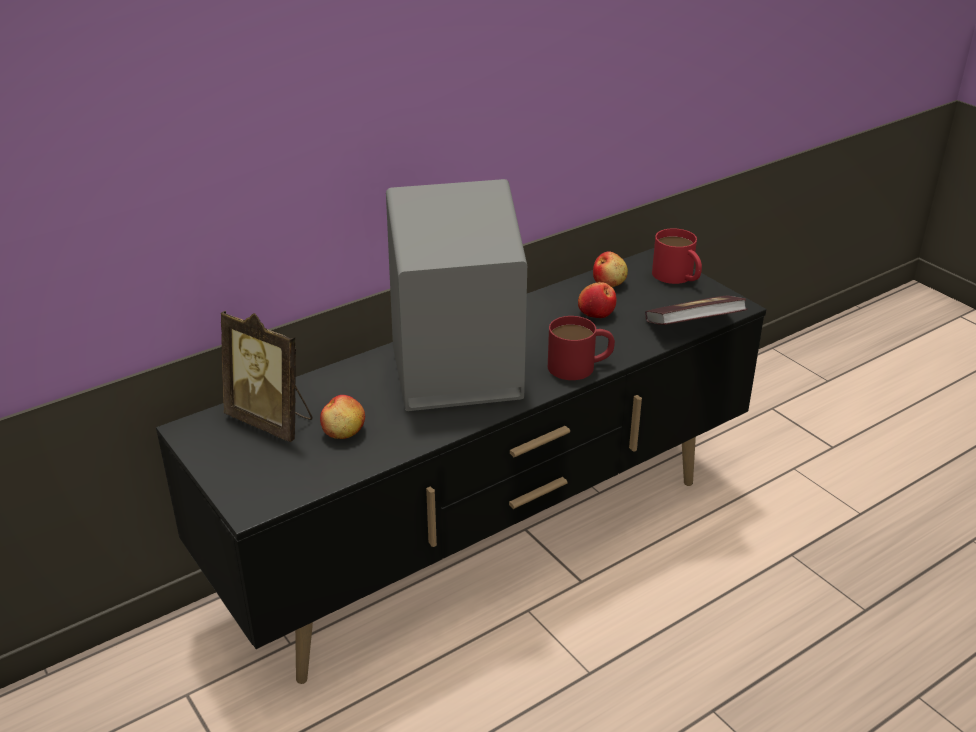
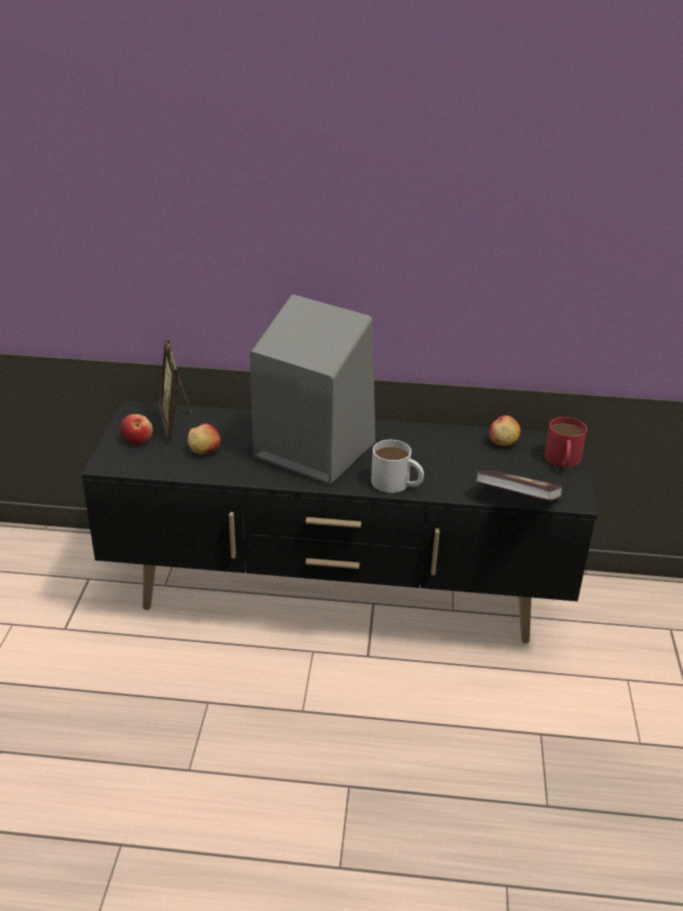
camera: 40 degrees right, 0 degrees up
red mug [548,316,615,380] -> white mug [371,440,424,493]
apple [578,282,616,318] -> apple moved to [120,414,153,444]

